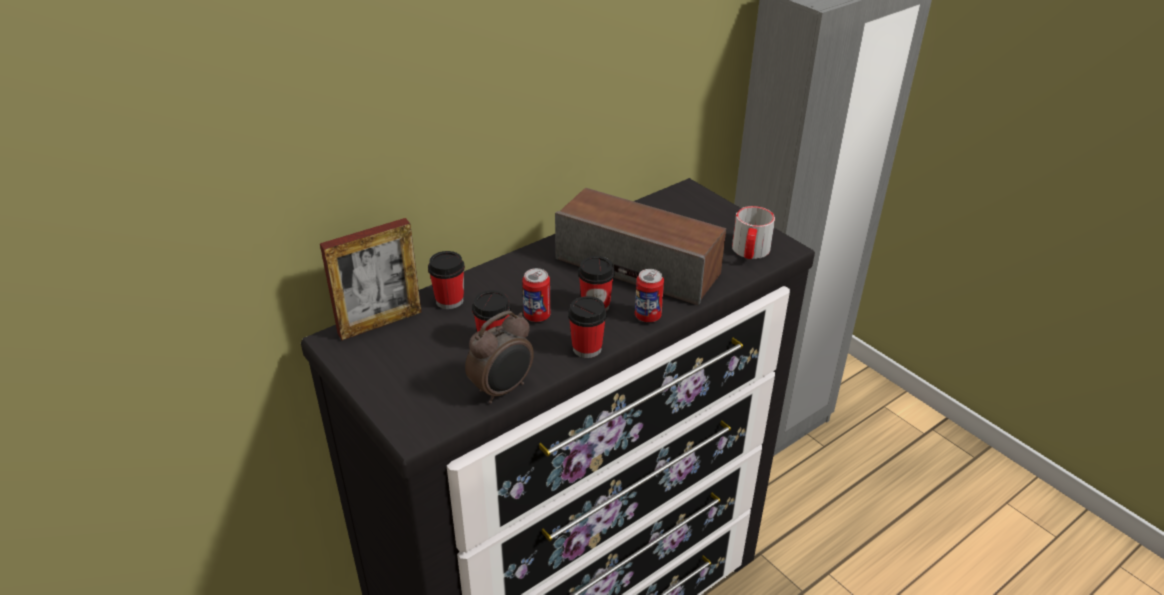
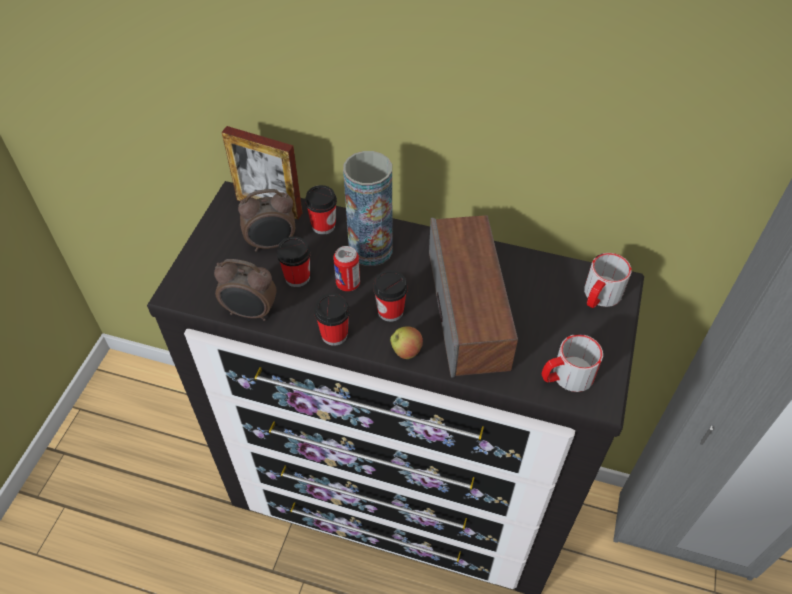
camera: 55 degrees right, 15 degrees up
can [635,269,664,322] -> apple [390,326,423,359]
none -> alarm clock [238,189,295,252]
none -> vase [343,151,393,266]
none -> mug [584,253,632,308]

